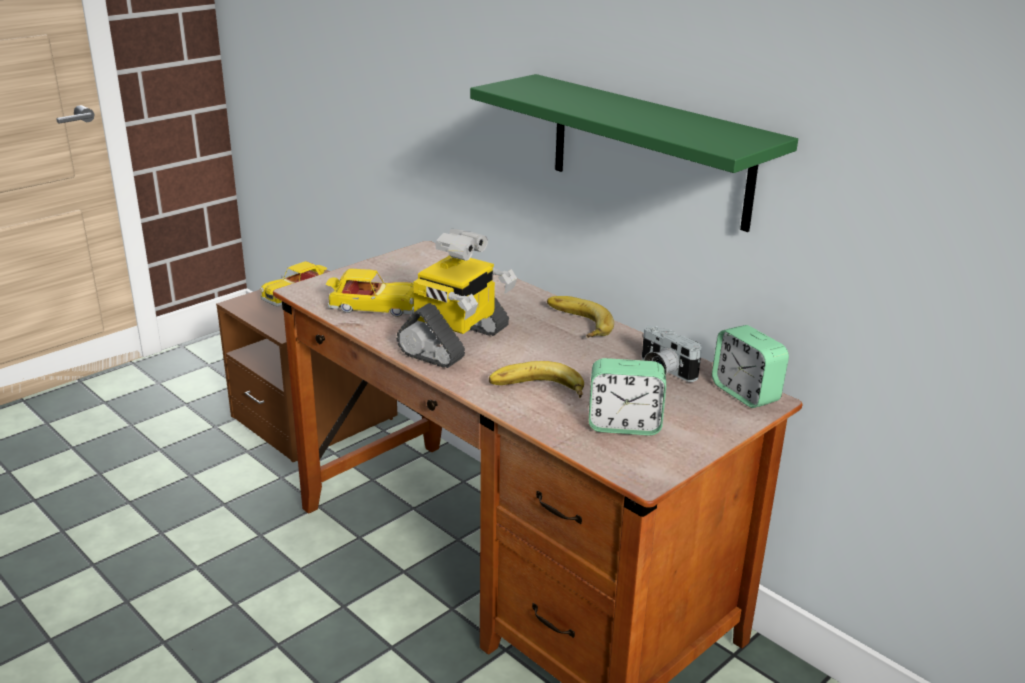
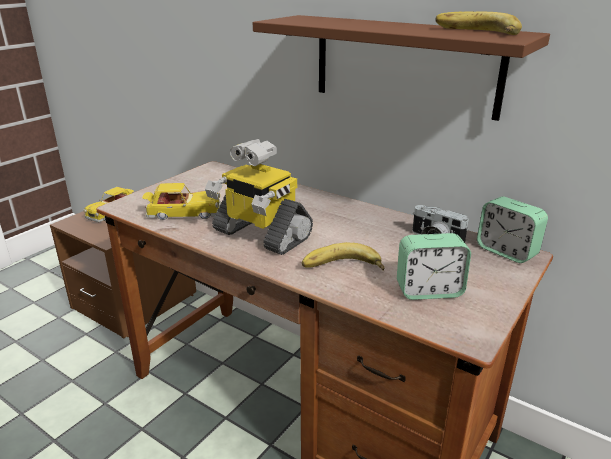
camera: 10 degrees left, 0 degrees up
toy robot [396,229,517,368] -> toy robot turned 105 degrees clockwise [205,139,313,255]
green shelf [470,74,798,232] -> brown shelf [253,15,550,121]
banana [547,296,614,338] -> banana moved to [435,11,522,35]

